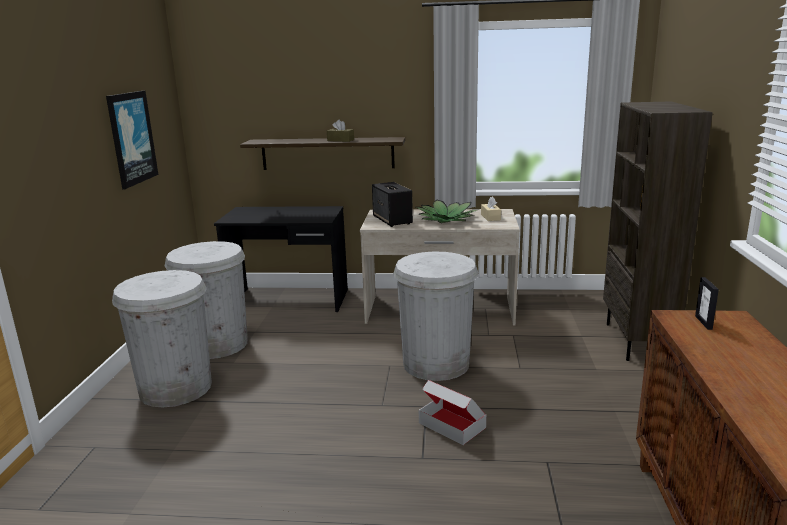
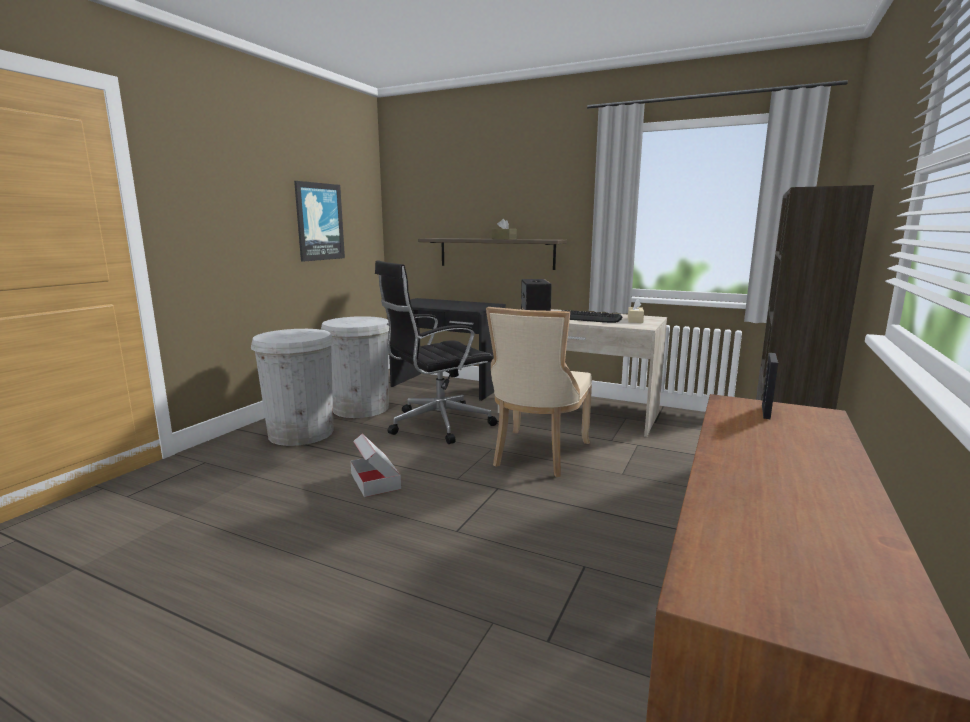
camera: 20 degrees right, 5 degrees down
white trash can [393,252,478,381] -> beige chair [486,307,592,477]
potted plant [416,200,477,223] -> keyboard [562,310,623,323]
cardboard box [419,380,486,445] -> cardboard box moved to [351,434,401,497]
none -> black office chair [375,260,498,444]

